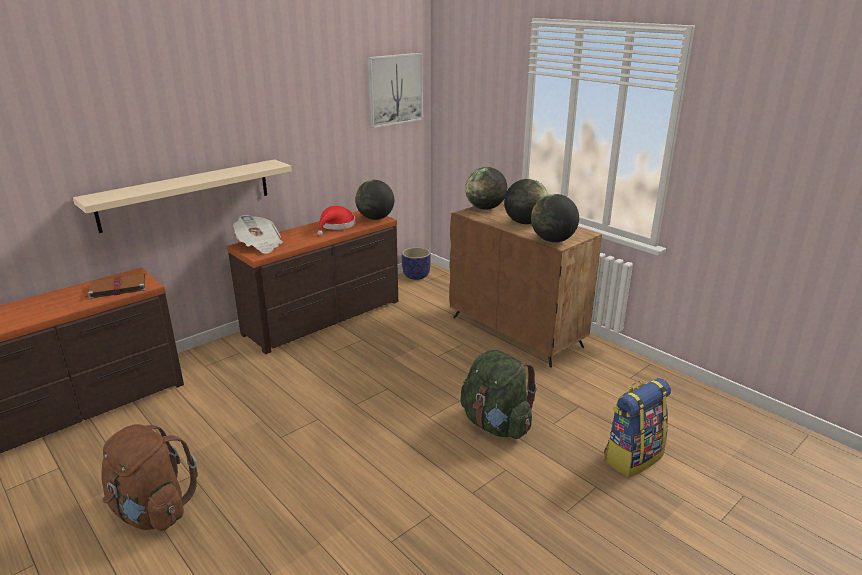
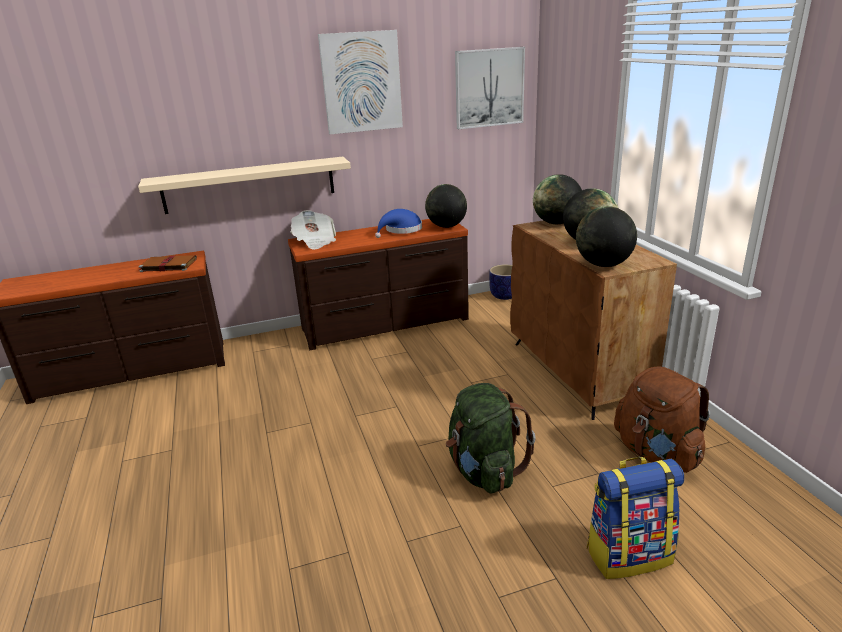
camera: 25 degrees right, 0 degrees up
brown backpack [101,424,198,531] -> brown backpack moved to [614,366,710,473]
red hat [317,206,355,236] -> blue hat [375,209,422,238]
none -> picture [318,30,403,134]

